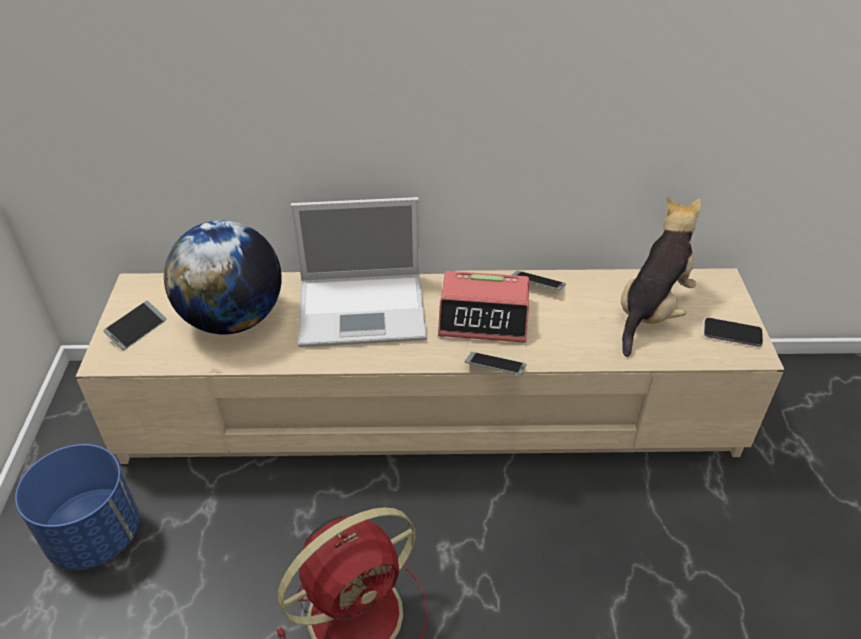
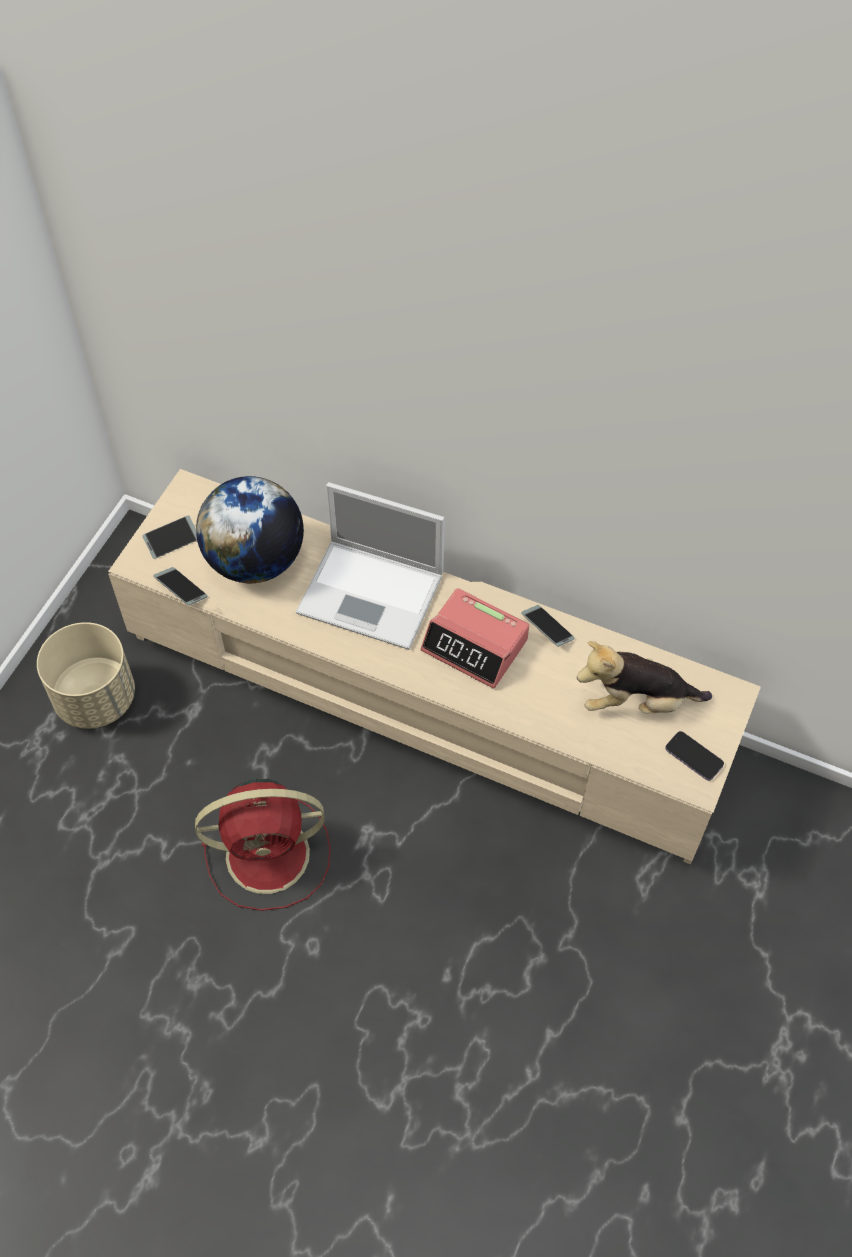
camera: 25 degrees right, 15 degrees up
blue planter [15,444,139,570] -> beige planter [37,622,135,729]
phone [465,352,527,375] -> phone moved to [153,567,208,605]
plush toy [621,197,701,357] -> plush toy turned 150 degrees counterclockwise [577,641,712,714]

